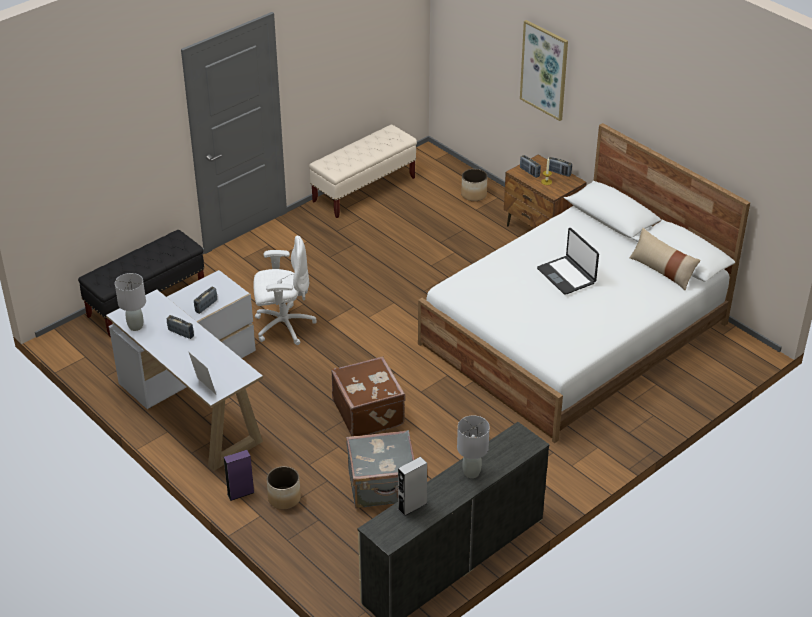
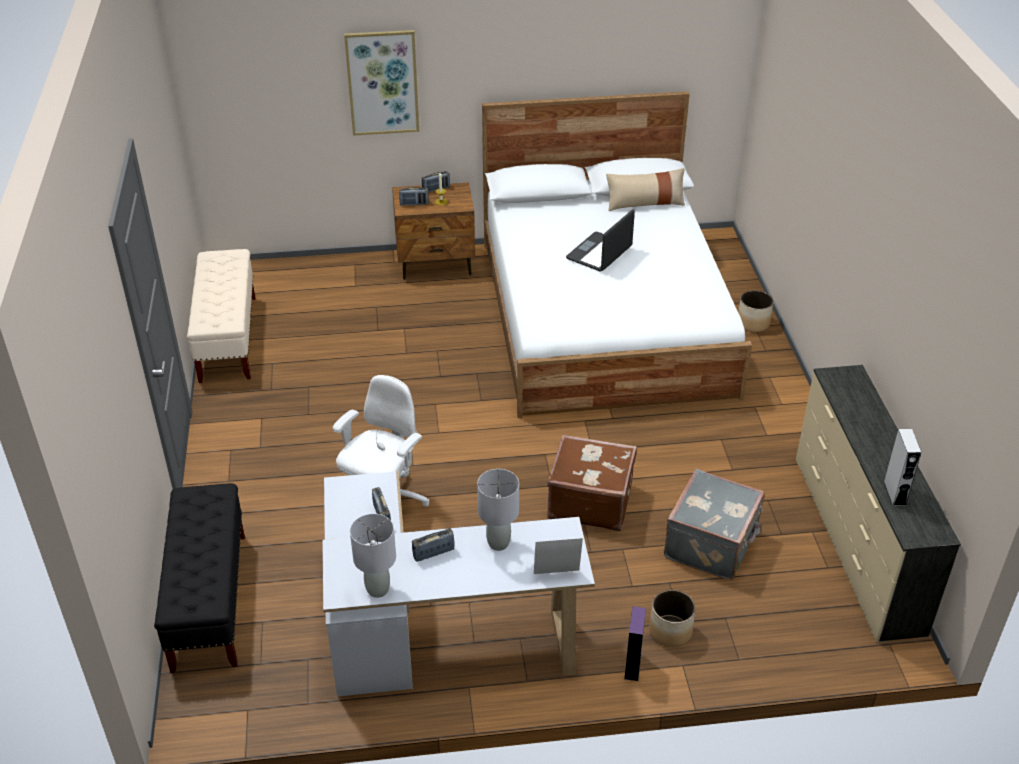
camera: 55 degrees left, 0 degrees up
grey table lamp [457,415,490,478] -> grey table lamp moved to [477,469,519,551]
planter [461,169,487,201] -> planter moved to [738,290,774,332]
laptop [537,228,599,295] -> laptop turned 120 degrees clockwise [566,209,635,271]

